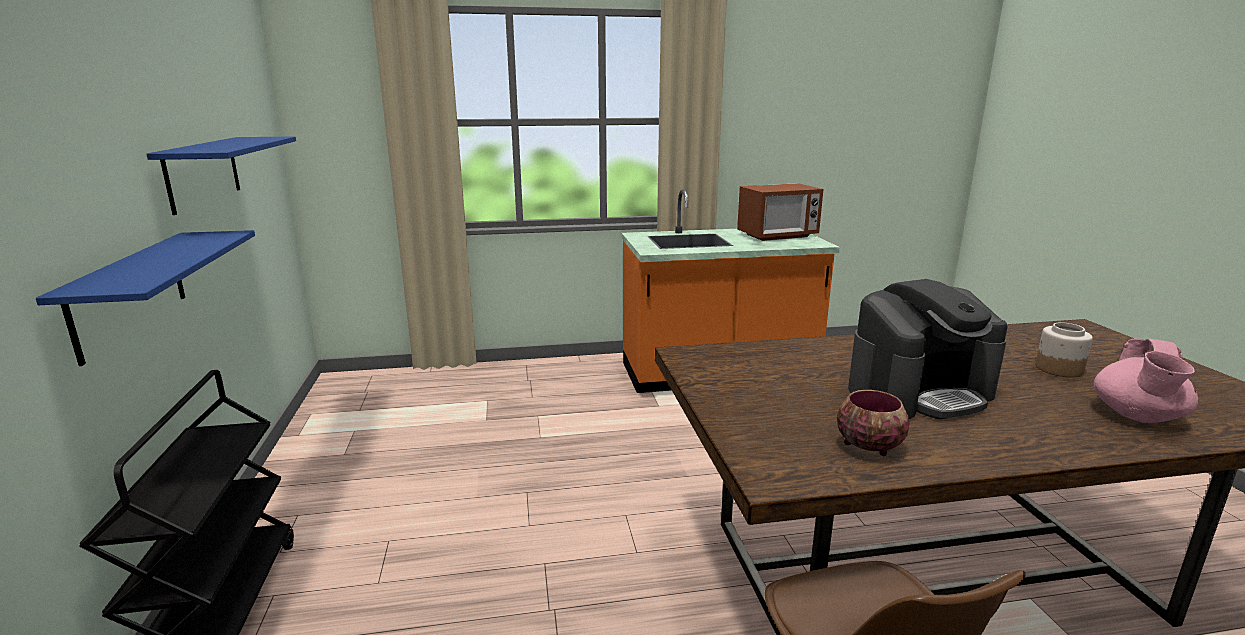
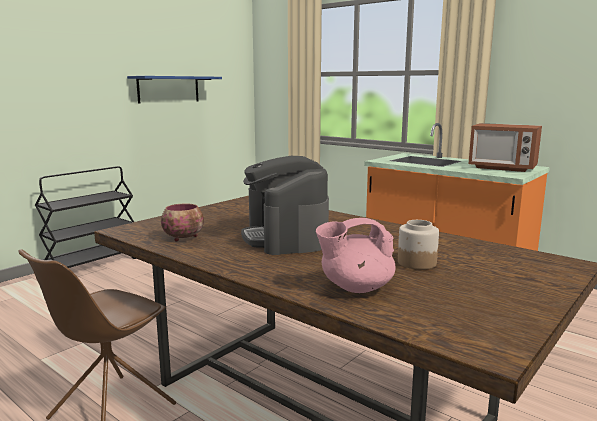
camera: 50 degrees right, 5 degrees down
blue shelf [36,230,255,366] -> none
coffee machine [848,279,1008,419] -> coffee machine turned 45 degrees clockwise [241,156,329,255]

